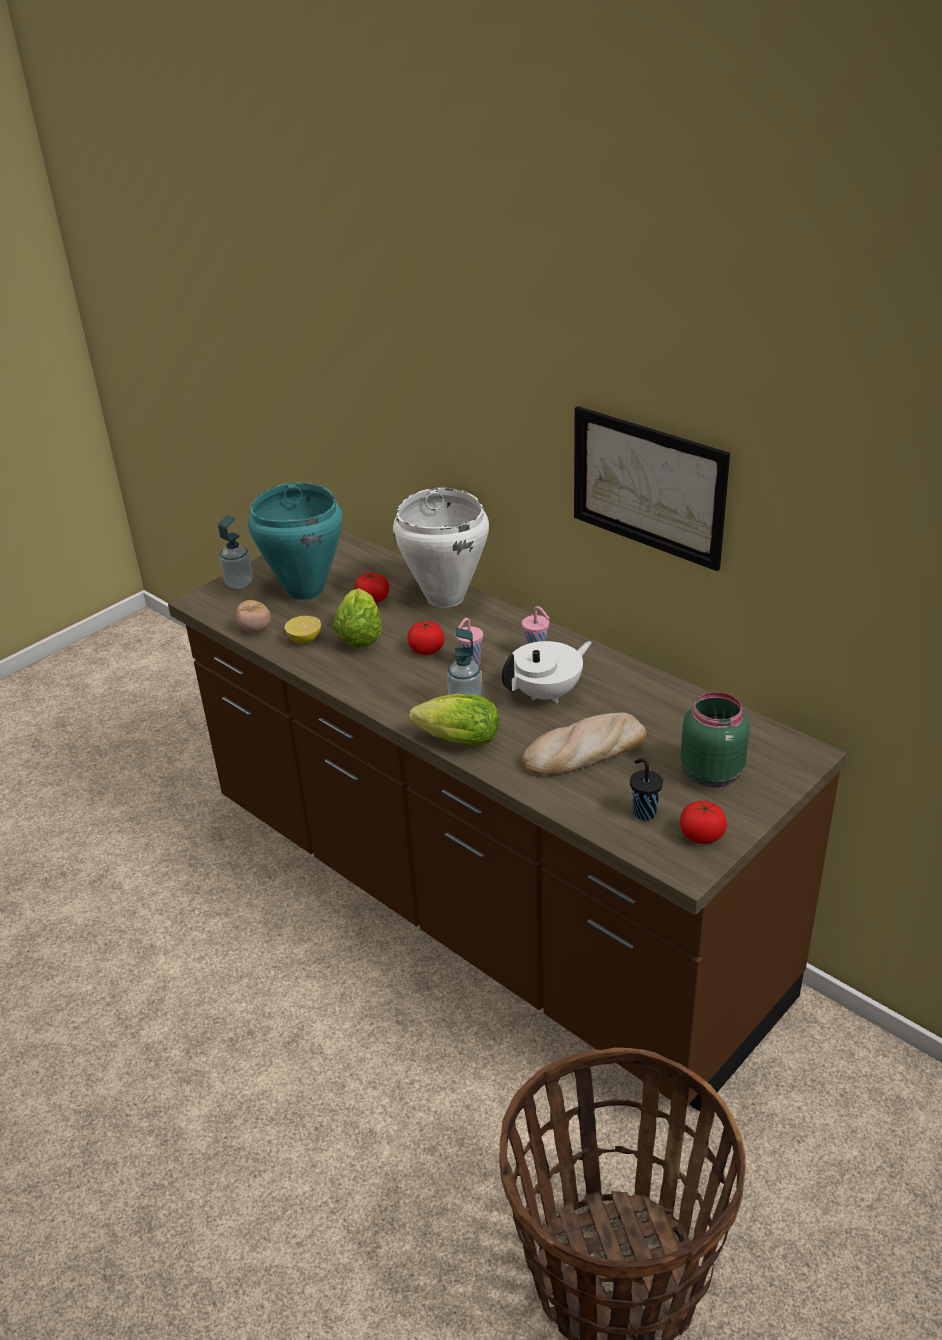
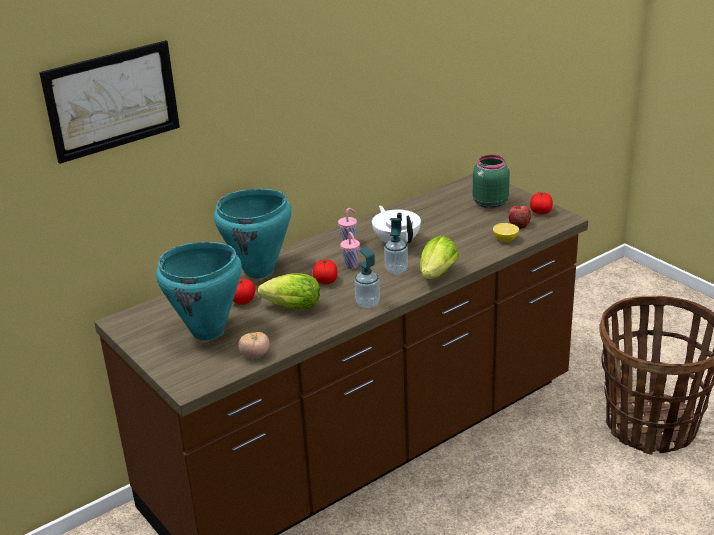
camera: 80 degrees left, 5 degrees down
soap dispenser [218,515,253,589] -> soap dispenser moved to [354,247,380,308]
lemon [285,616,321,644] -> lemon moved to [493,223,519,242]
white cooking pot [393,488,489,608] -> turquoise cooking pot [214,189,291,278]
bread [522,712,646,775] -> none
picture [574,406,730,571] -> picture moved to [39,40,180,164]
black cup [630,758,663,820] -> apple [508,206,531,229]

